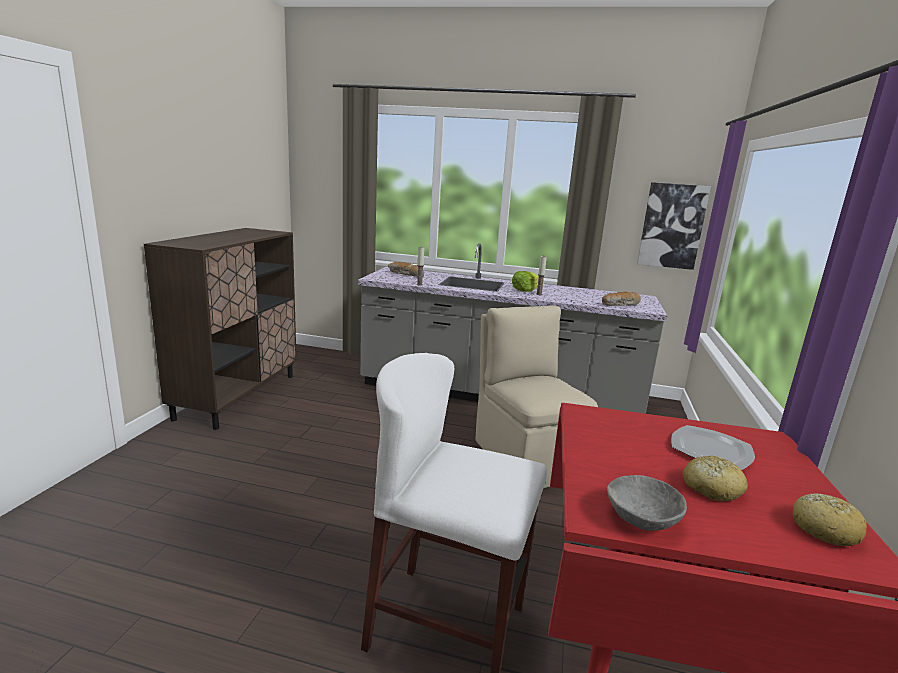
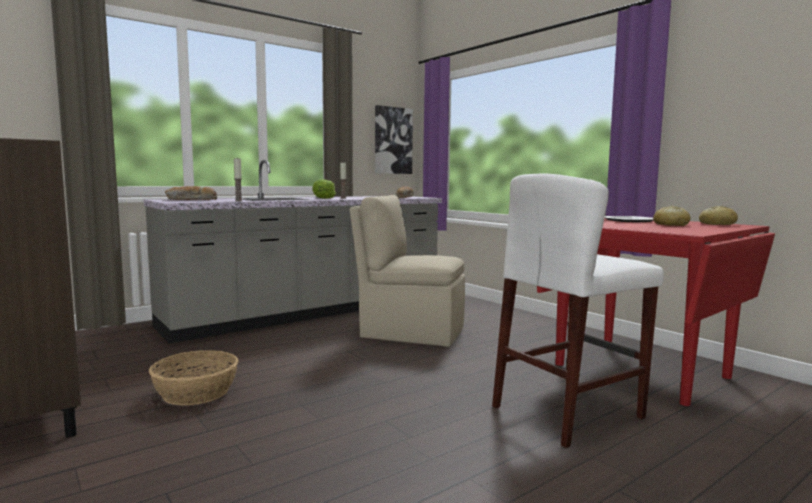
camera: 50 degrees left, 10 degrees down
grey bowl [607,475,687,531] -> none
none -> basket [149,350,238,406]

